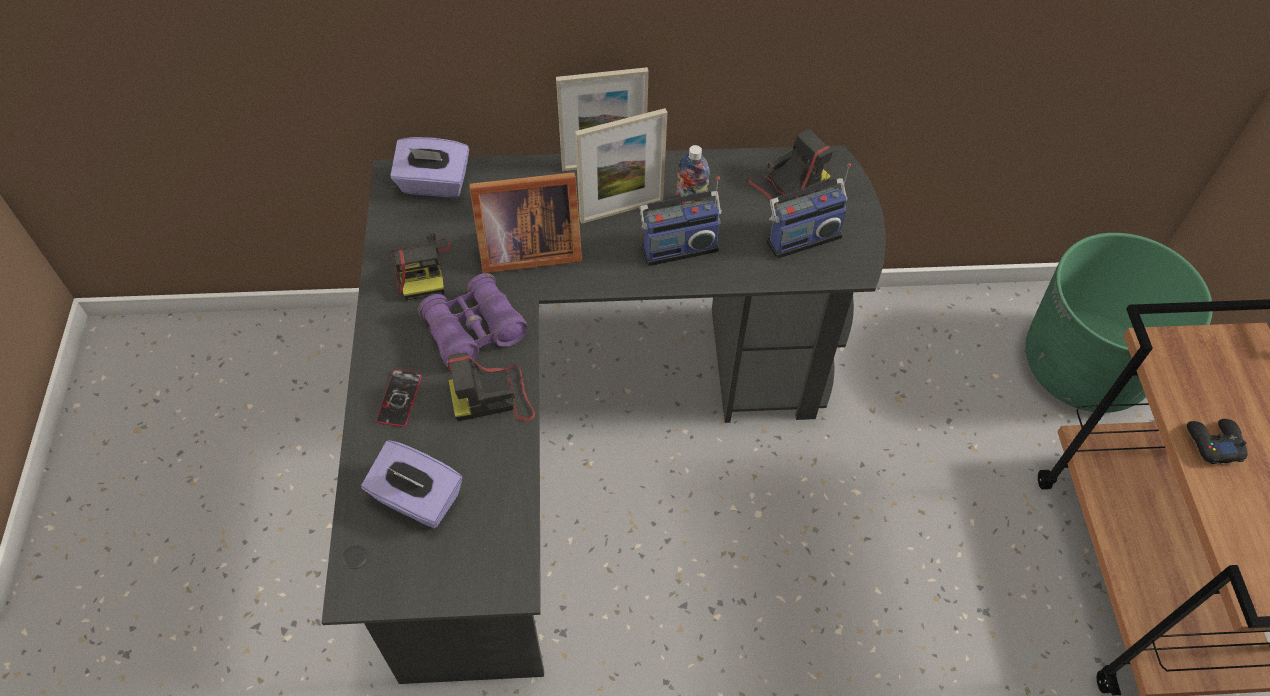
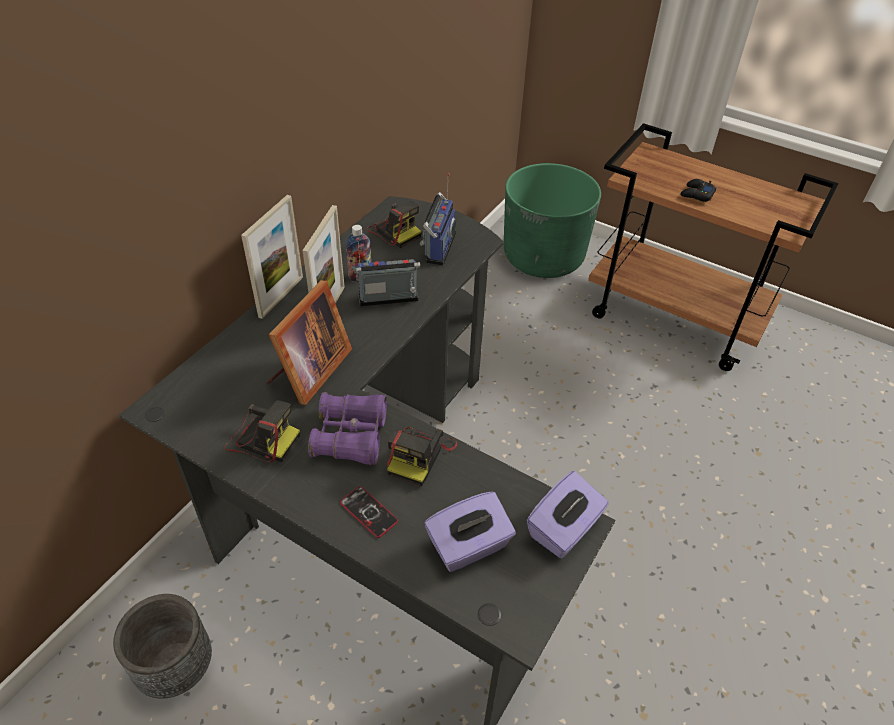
camera: 55 degrees left, 10 degrees down
purple tissue box [390,137,469,197] -> purple tissue box moved to [527,471,609,558]
radio [639,176,722,266] -> radio turned 120 degrees counterclockwise [354,238,420,306]
camera [748,128,833,206] -> camera turned 135 degrees clockwise [367,201,422,248]
none -> grey planter [113,594,212,699]

